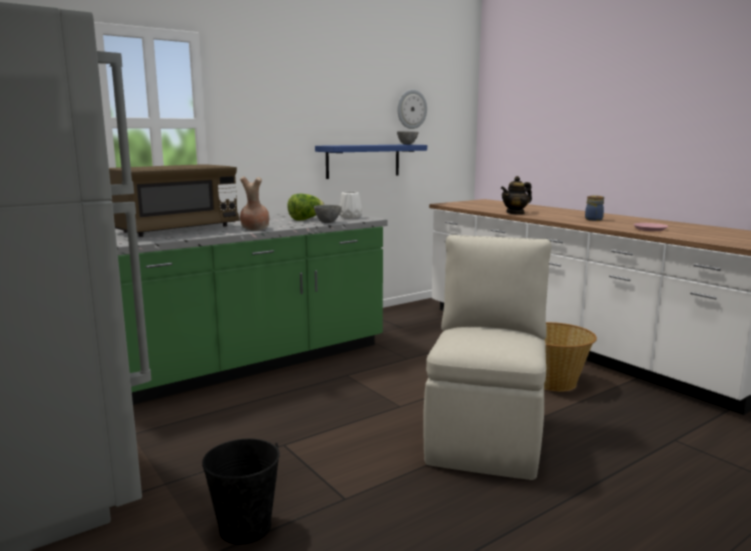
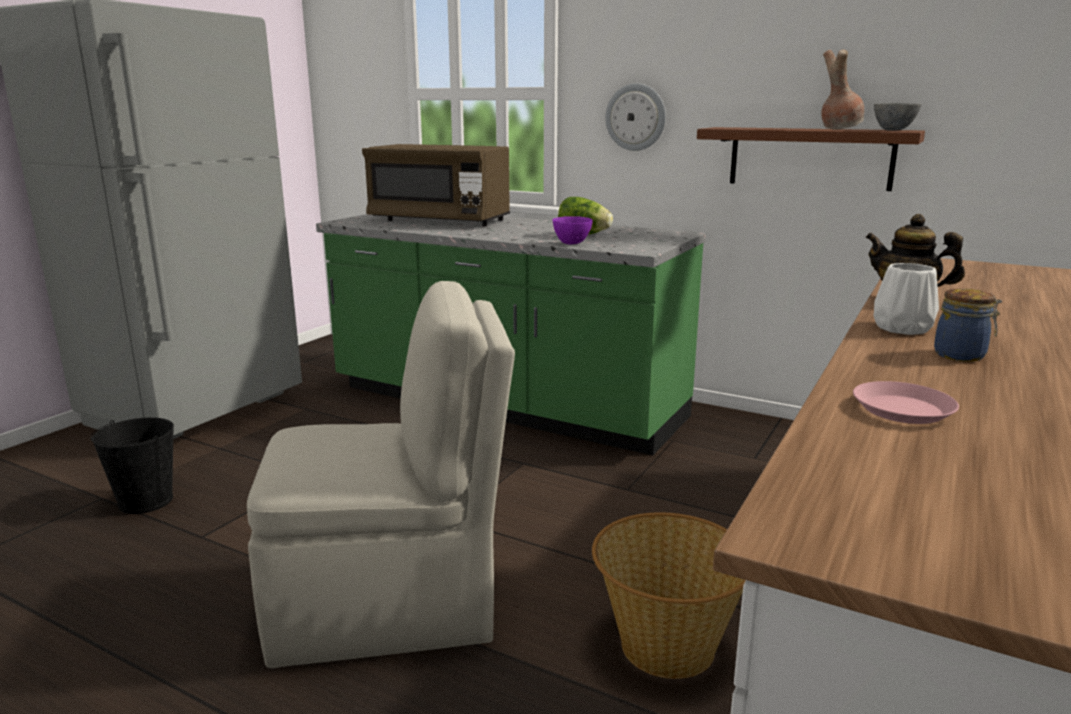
camera: 65 degrees right, 5 degrees up
brown vase [240,176,269,231] -> brown vase moved to [821,49,864,130]
grey bowl [314,205,342,223] -> purple bowl [552,216,593,244]
blue shelf [315,145,427,179] -> brown shelf [697,127,925,191]
white vase [339,192,362,218] -> white vase moved to [874,263,939,335]
wall clock [397,90,427,129] -> wall clock moved to [605,83,666,151]

